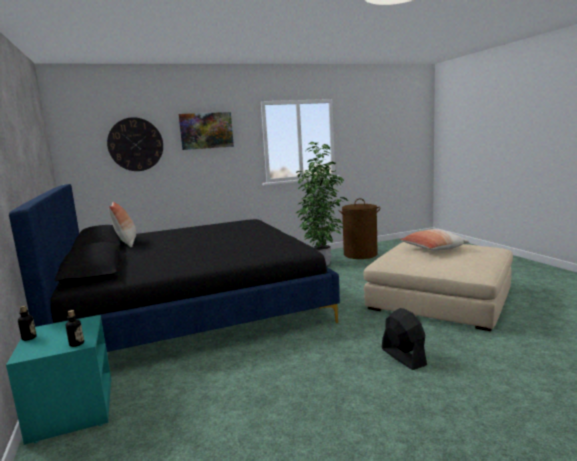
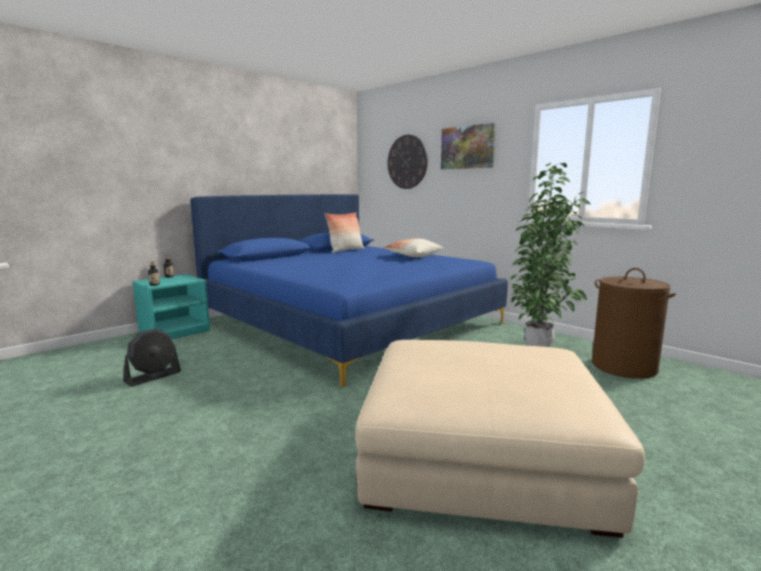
camera: 65 degrees right, 0 degrees up
black bed [9,184,340,352] -> blue bed [190,194,508,387]
black fan [382,308,427,370] -> black fan moved to [123,328,181,387]
pillow [400,229,469,250] -> pillow moved to [383,238,443,257]

